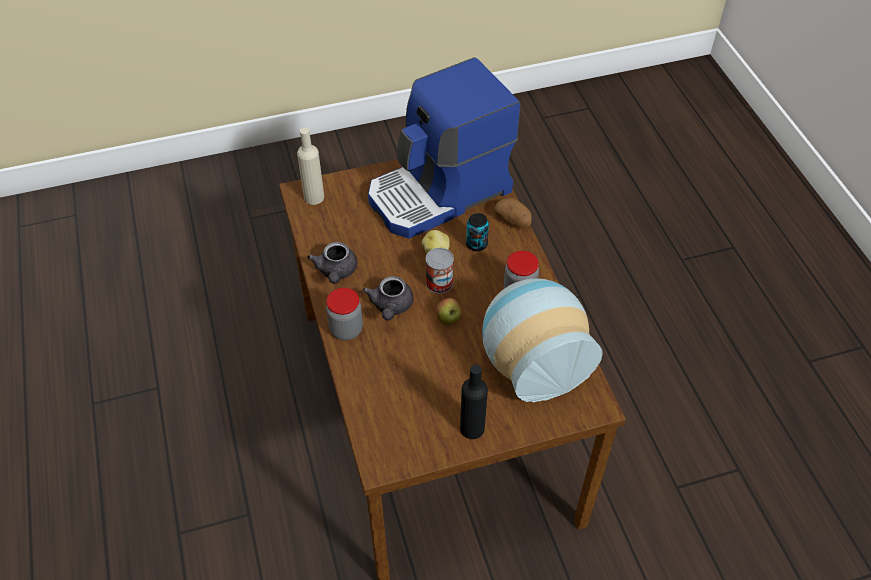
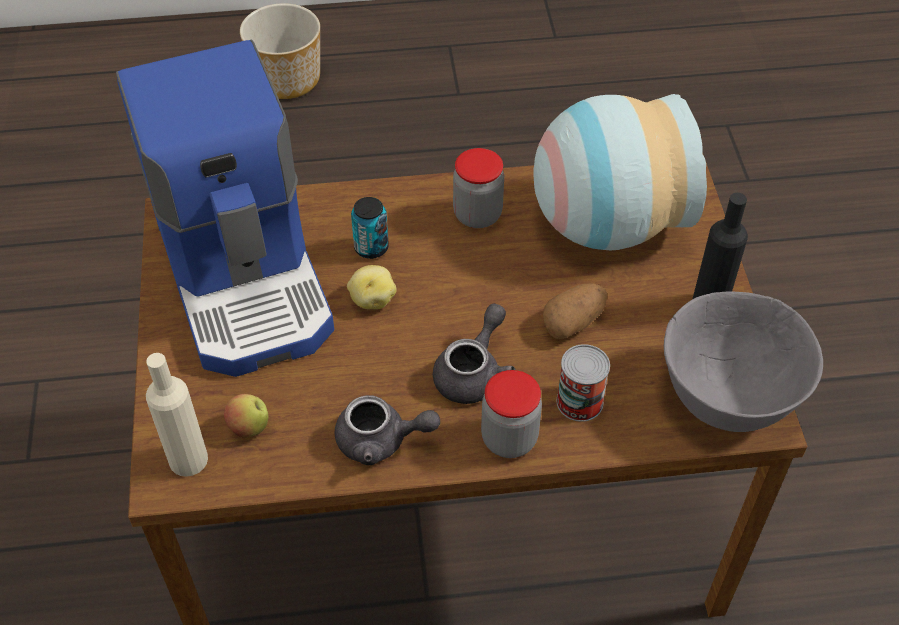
camera: 80 degrees left, 0 degrees up
grey teapot [363,276,413,321] -> grey teapot turned 75 degrees counterclockwise [433,304,515,404]
can [426,248,454,294] -> can moved to [557,344,610,422]
apple [436,298,462,325] -> apple moved to [224,394,268,438]
potato [494,198,532,229] -> potato moved to [543,283,607,339]
none -> planter [240,3,320,99]
none -> grey bowl [664,292,823,432]

